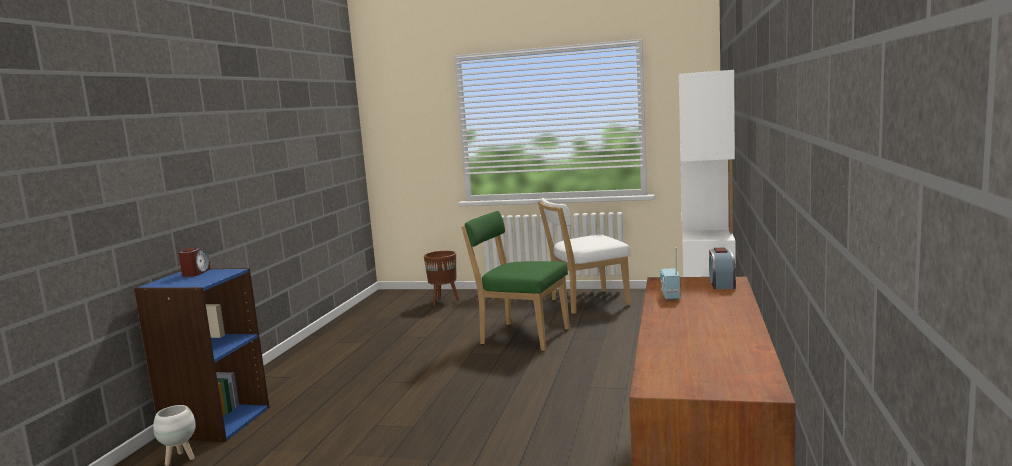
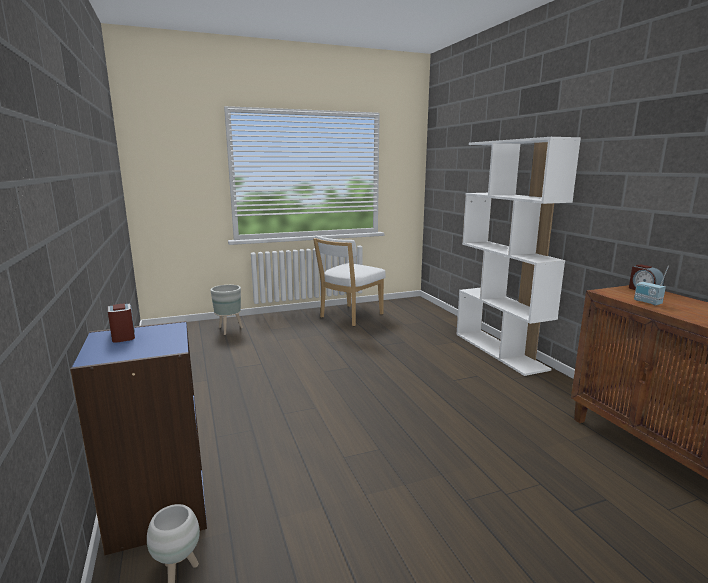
camera: 35 degrees left, 5 degrees up
brown planter [424,251,459,306] -> grey planter [211,285,243,335]
green chair [462,211,570,351] -> none

